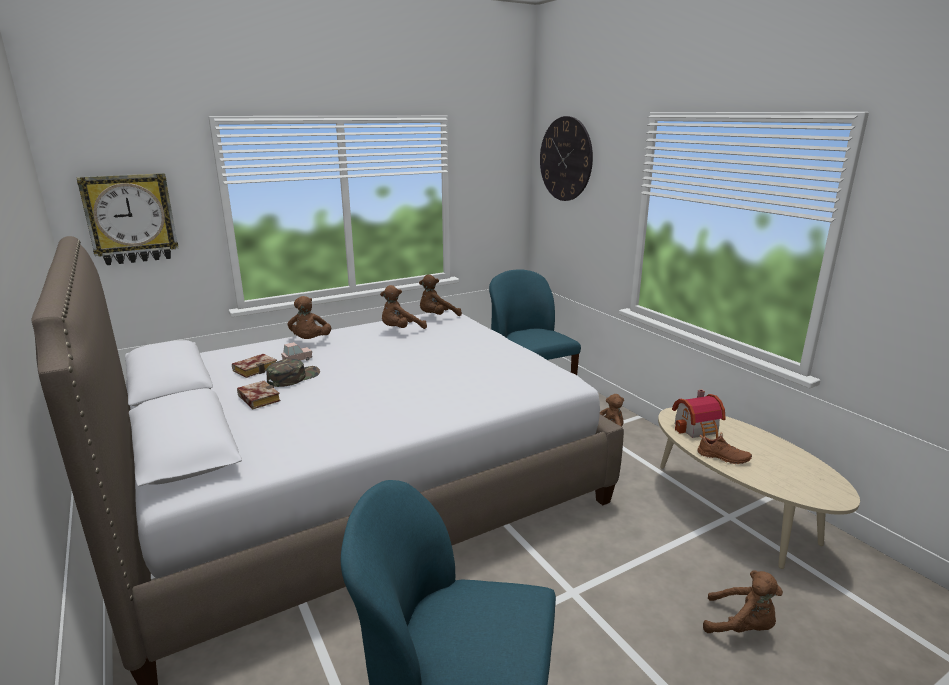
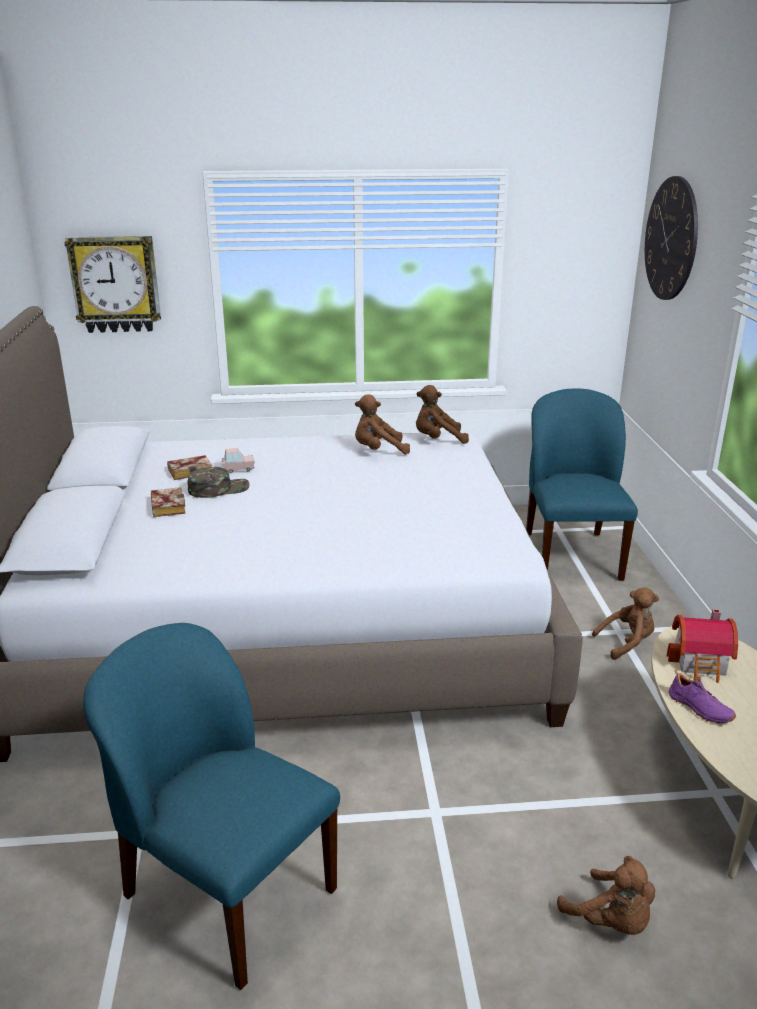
camera: 25 degrees right, 5 degrees up
brown plush toy [287,296,331,339] -> none
brown shoe [697,433,752,464] -> purple shoe [668,670,736,724]

